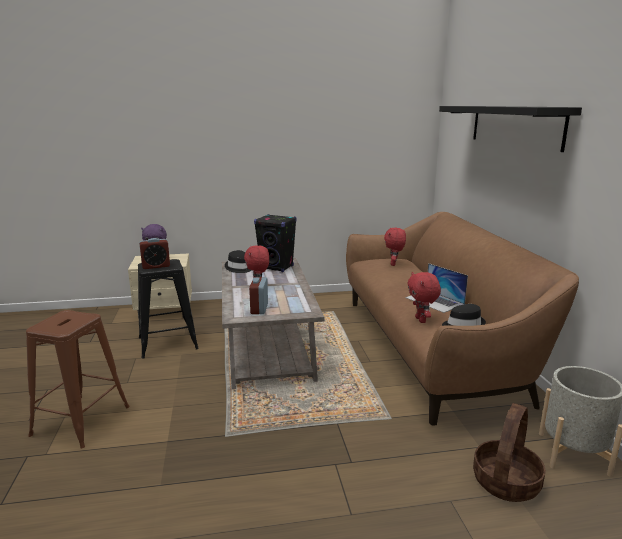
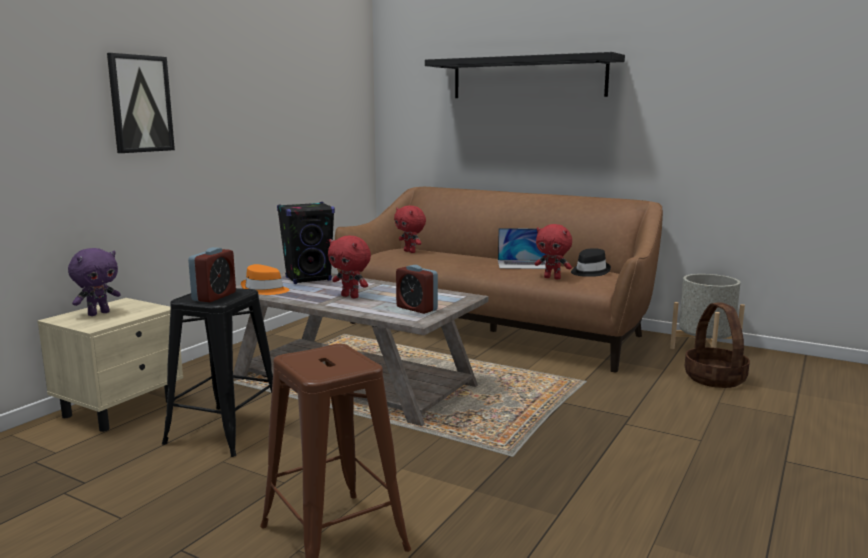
camera: 50 degrees left, 5 degrees down
black hat [225,250,251,273] -> orange hat [241,264,289,295]
none -> picture [107,53,175,153]

